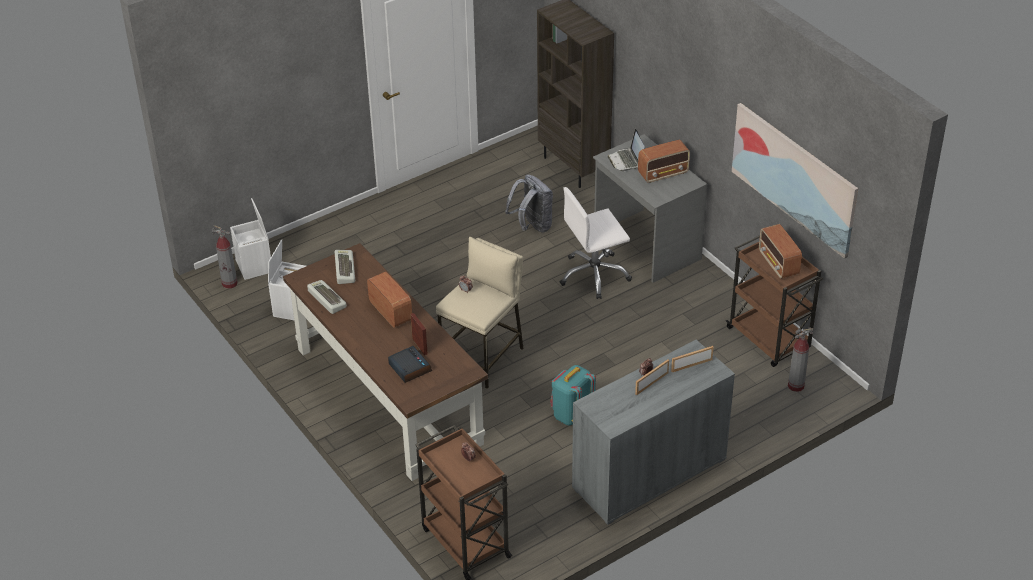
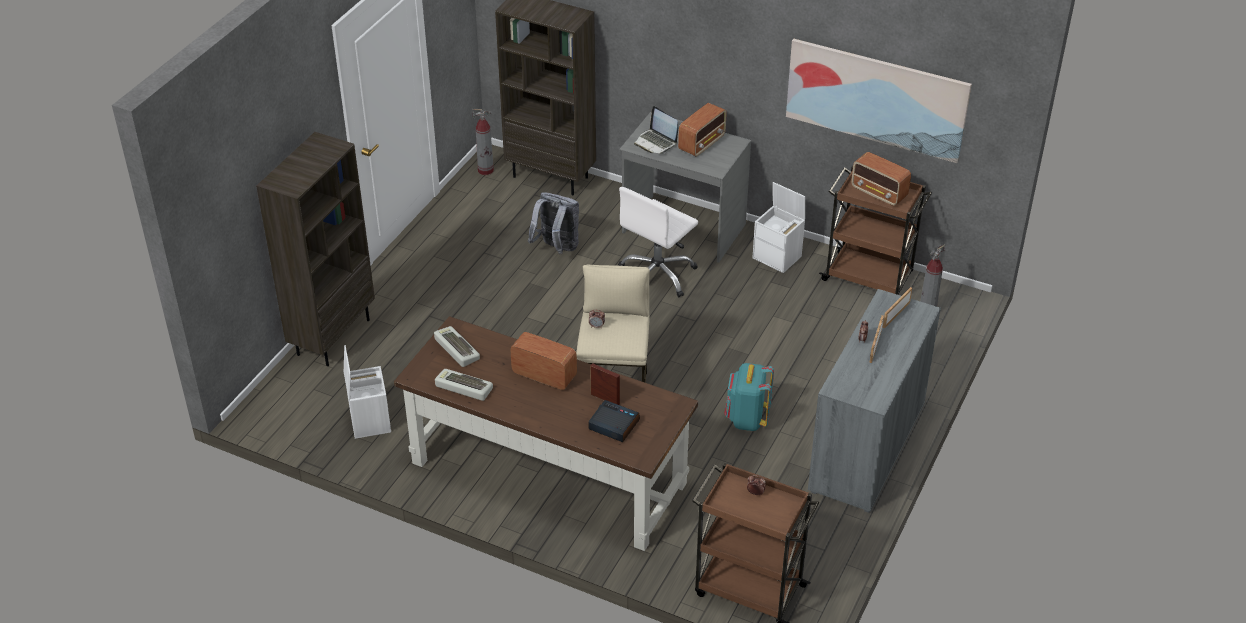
camera: 30 degrees left, 0 degrees up
fire extinguisher [212,225,237,289] -> fire extinguisher moved to [472,109,494,175]
white storage box [230,198,271,280] -> white storage box moved to [752,182,805,273]
none -> brown bookcase [256,132,375,366]

